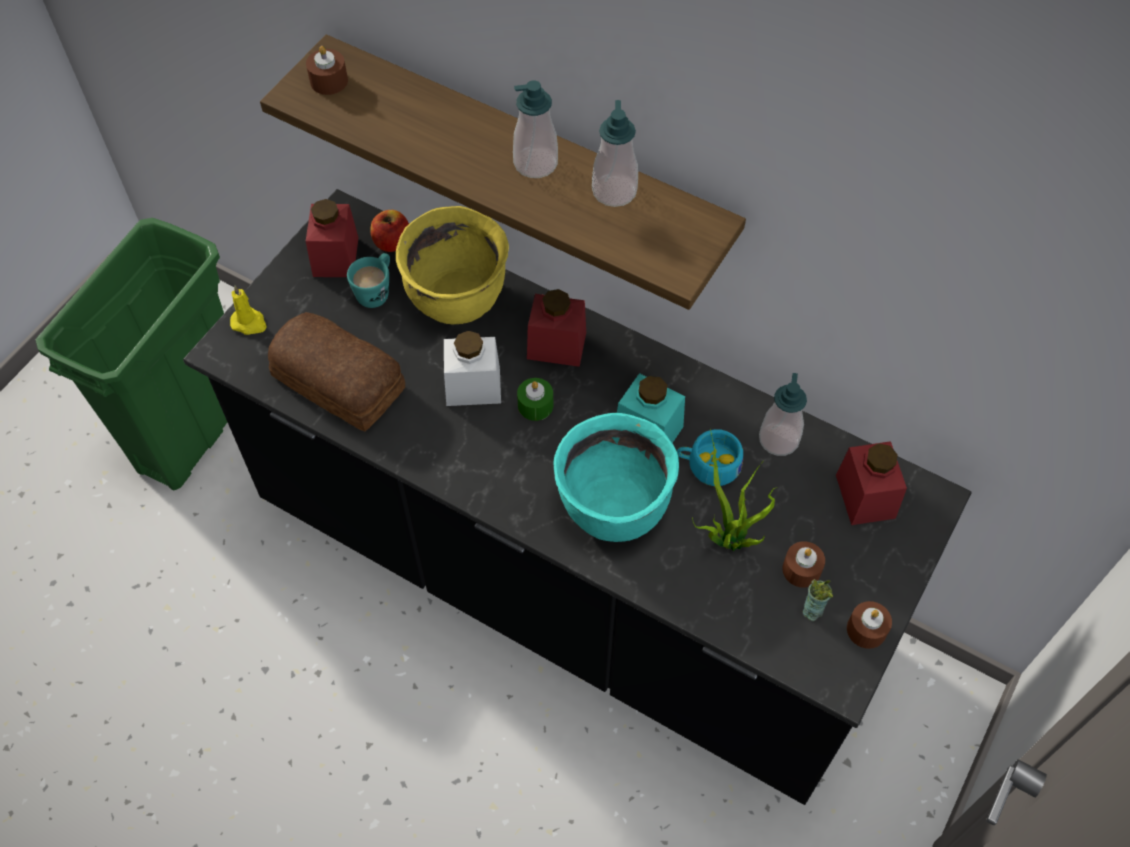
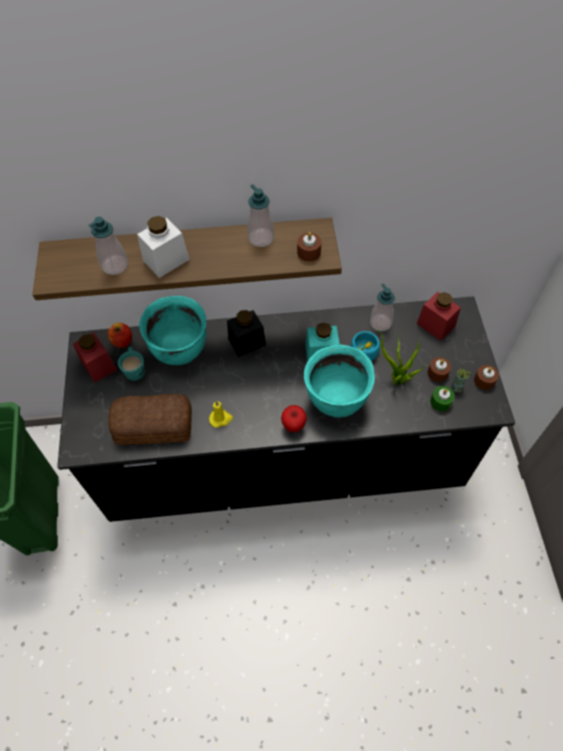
camera: 35 degrees left, 0 degrees up
yellow candle [230,285,266,335] -> yellow candle moved to [209,401,233,428]
brown candle [306,46,348,95] -> brown candle moved to [297,232,321,262]
yellow cooking pot [396,206,509,325] -> turquoise cooking pot [139,296,206,365]
white jar [444,331,501,406] -> white jar moved to [137,216,189,278]
soap dispenser [513,80,558,178] -> soap dispenser moved to [88,217,128,275]
green candle [517,378,553,421] -> green candle moved to [430,386,455,411]
red jar [527,289,586,367] -> black jar [227,310,266,357]
none -> apple [281,405,307,432]

